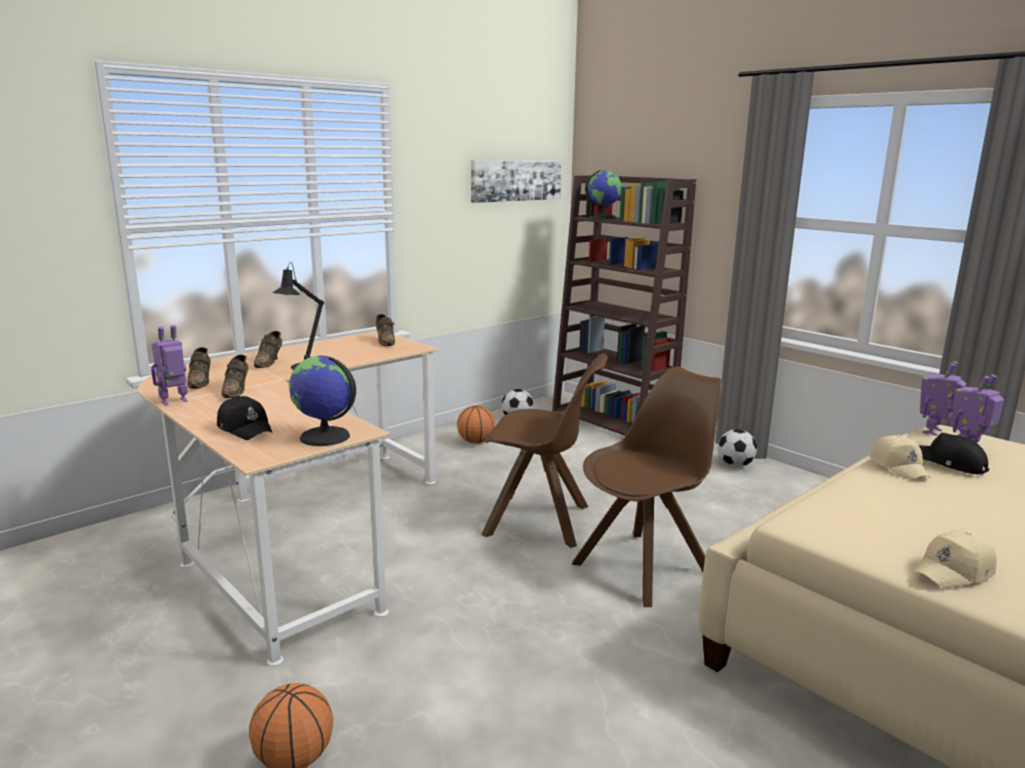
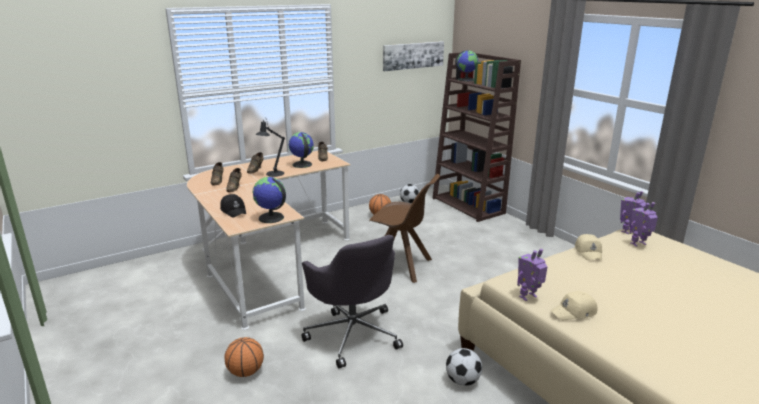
camera: 10 degrees right, 5 degrees up
toy robot [151,325,188,406] -> toy robot moved to [517,248,547,301]
brown chair [572,367,722,607] -> none
football [718,429,757,467] -> football moved to [446,348,482,386]
black cap [919,433,989,474] -> none
none -> globe [288,132,314,168]
none -> grey office chair [302,235,403,368]

